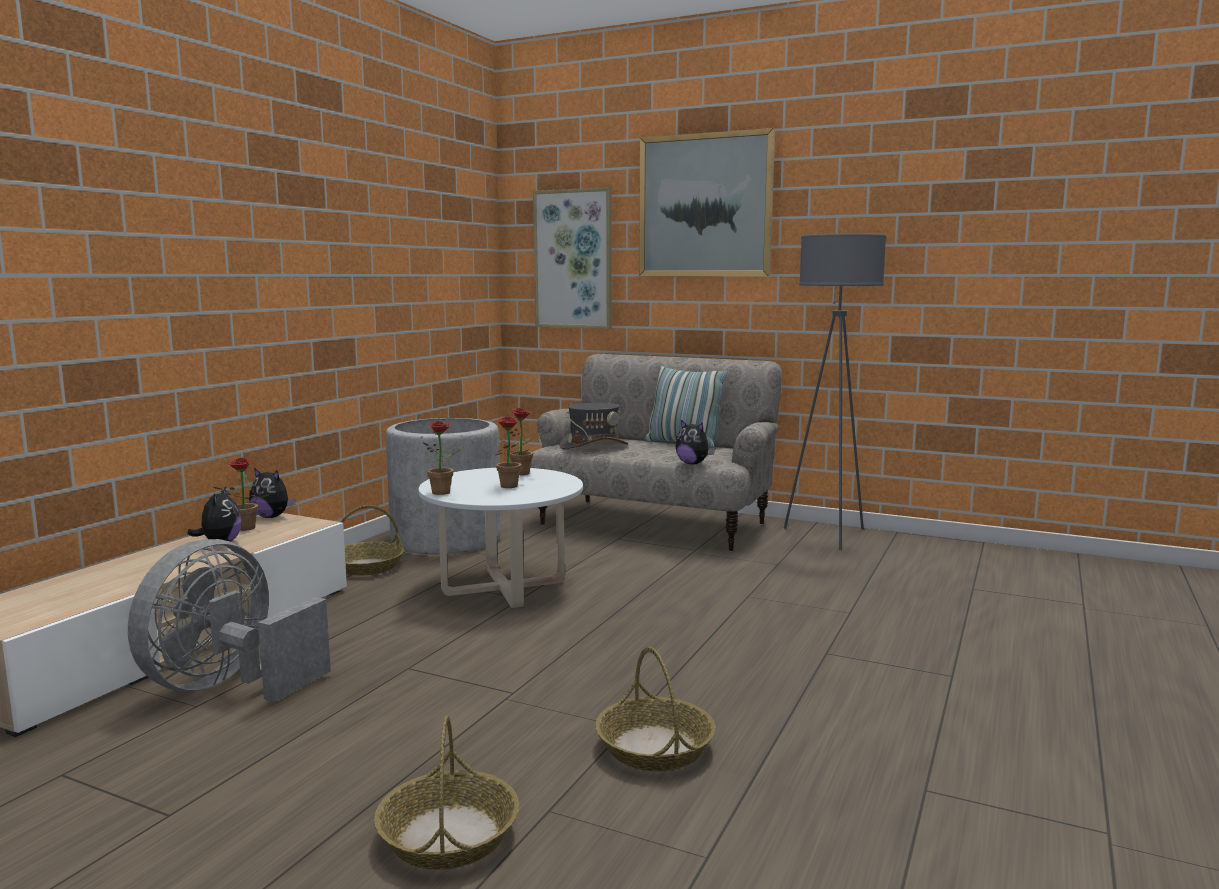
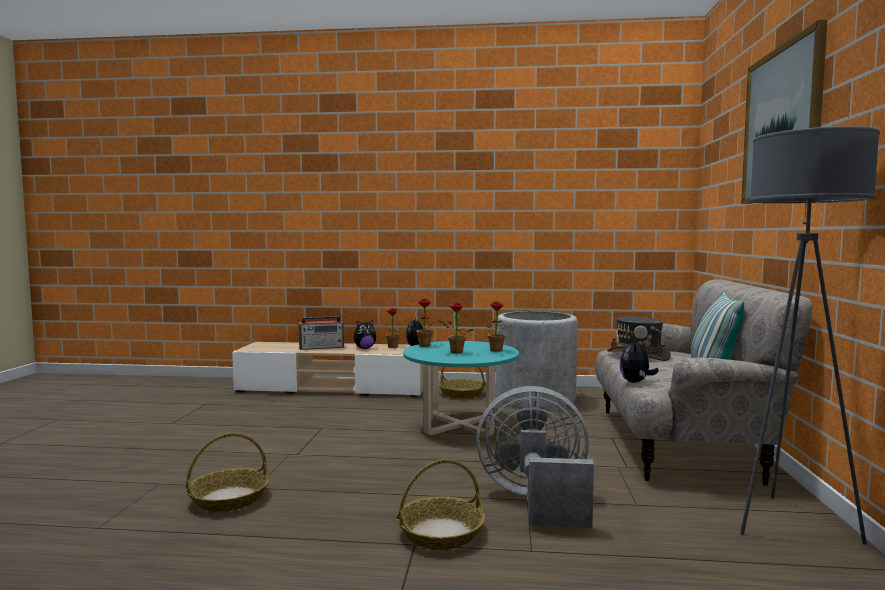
camera: 70 degrees right, 5 degrees down
grey fan [128,539,331,702] -> grey fan moved to [476,386,594,528]
basket [374,715,519,870] -> basket moved to [396,459,485,550]
white coffee table [419,468,583,608] -> turquoise coffee table [403,341,519,437]
picture [533,187,612,329] -> none
none -> radio [299,315,344,350]

